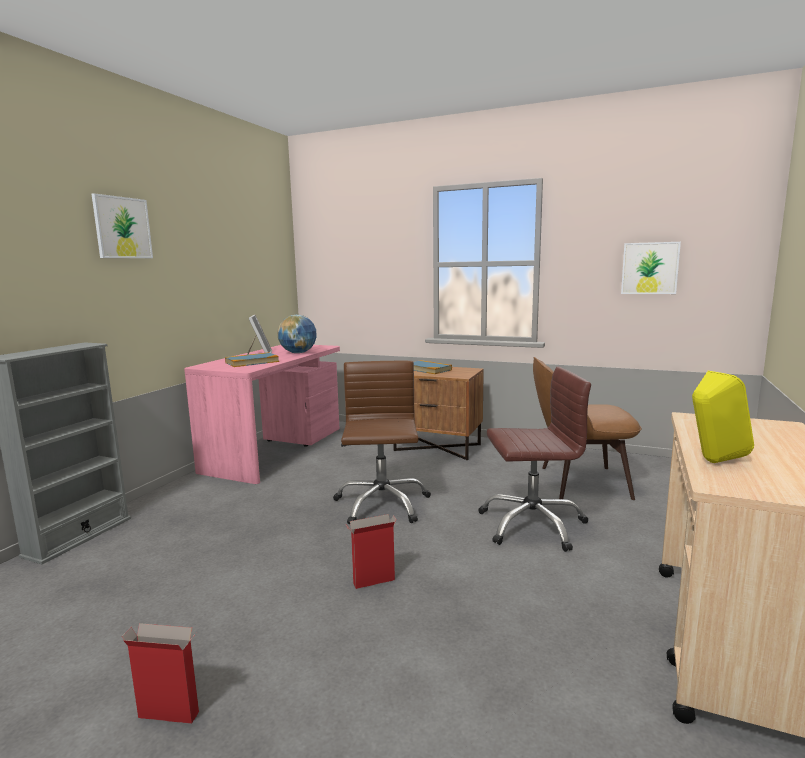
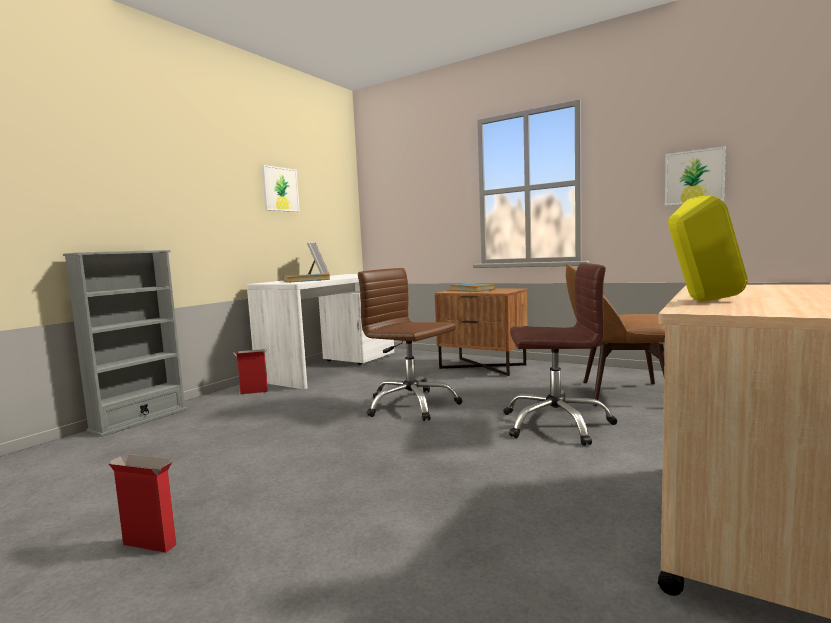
camera: 10 degrees right, 5 degrees down
picture [92,193,153,258] -> picture moved to [262,165,300,212]
pink desk [184,345,340,484] -> white desk [247,274,394,389]
globe [277,315,317,353] -> none
brown office chair [333,361,431,524] -> brown office chair turned 60 degrees counterclockwise [358,268,462,421]
cardboard box [346,514,397,589] -> cardboard box moved to [233,349,268,394]

